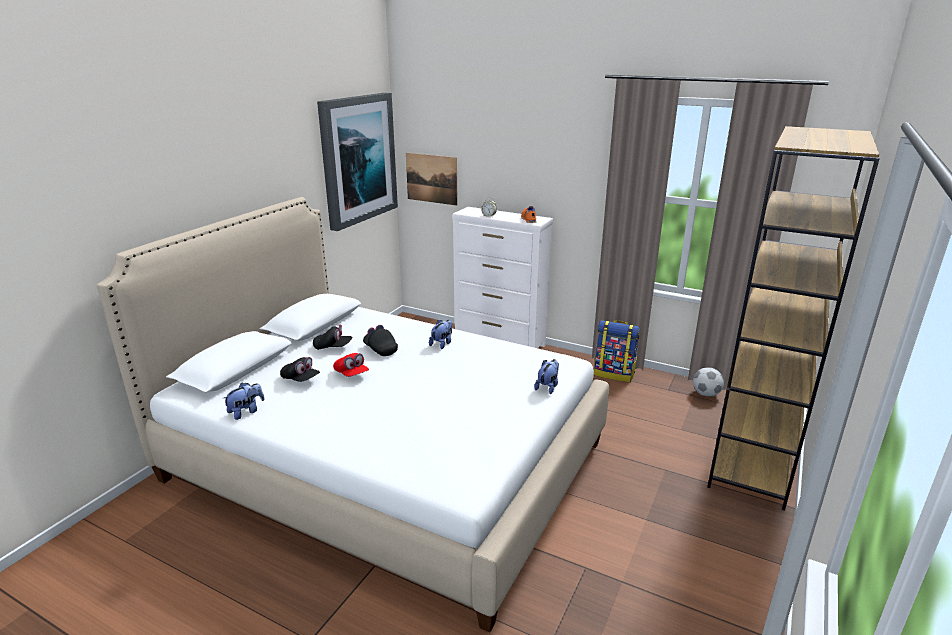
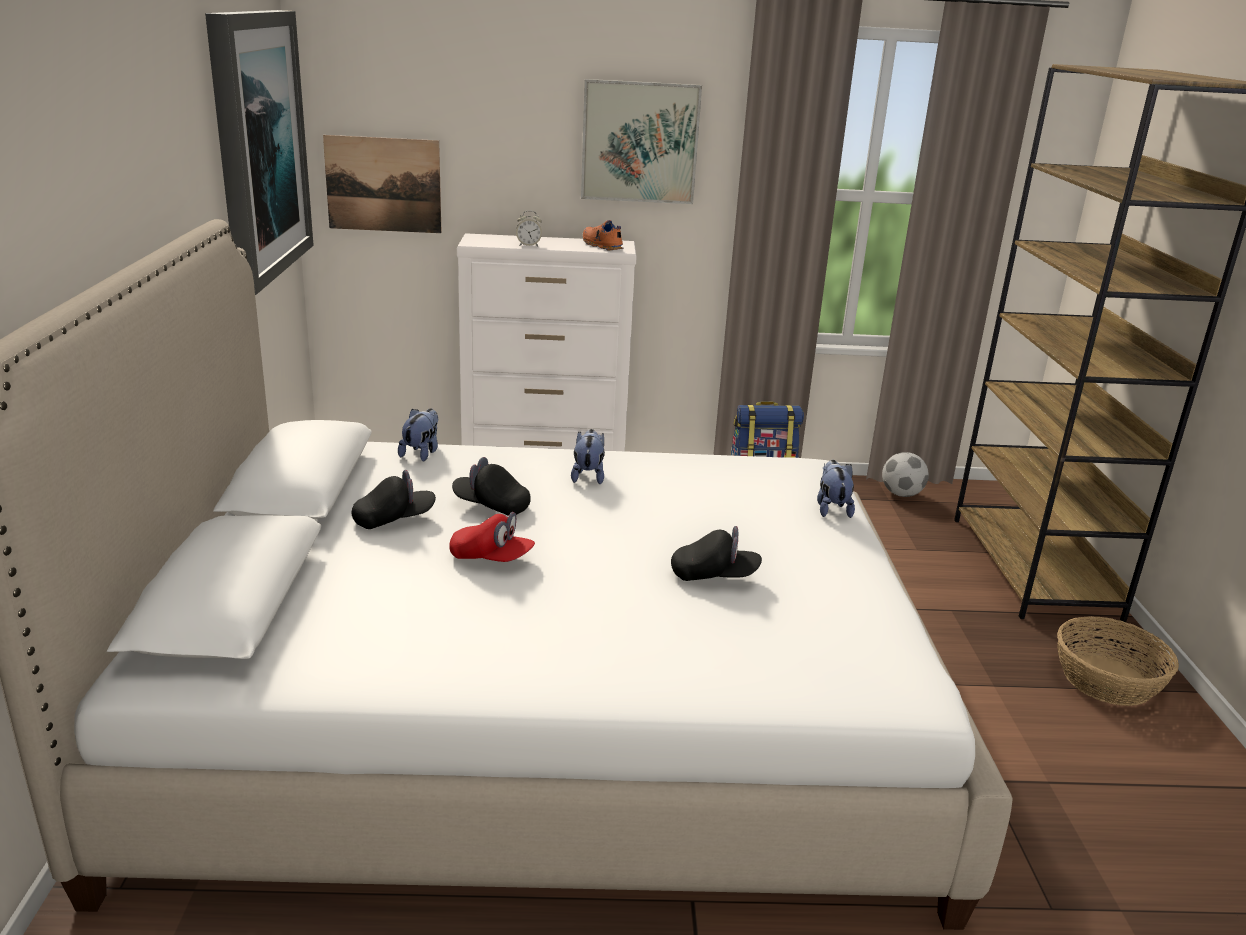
camera: 30 degrees left, 0 degrees up
plush toy [222,383,265,420] -> plush toy moved to [398,408,438,461]
black cap [280,357,320,382] -> black cap moved to [671,526,762,581]
none -> picture [581,79,702,204]
none -> basket [1057,616,1179,706]

